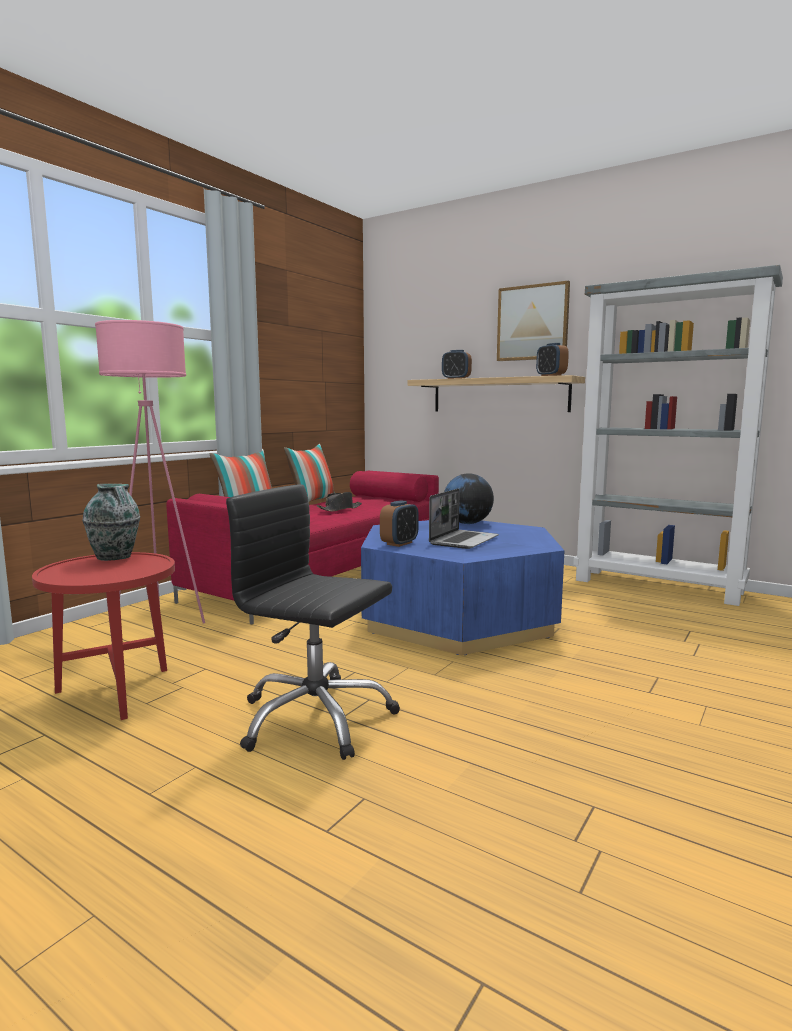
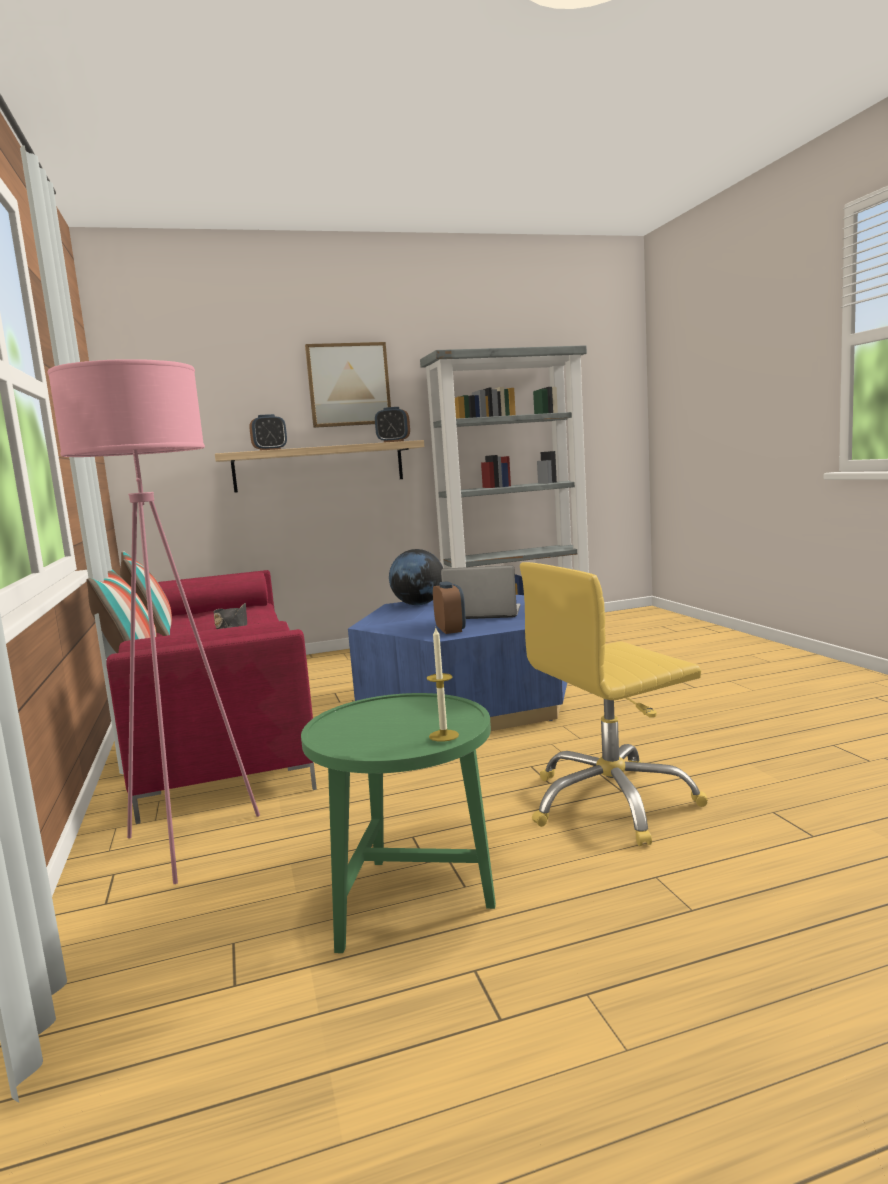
camera: 50 degrees left, 0 degrees up
red side table [32,552,175,720] -> green side table [301,693,496,953]
vase [82,484,140,561] -> none
black office chair [226,484,400,760] -> yellow office chair [520,562,708,846]
laptop [429,488,499,549] -> laptop turned 60 degrees counterclockwise [441,565,521,619]
none -> candle [427,628,459,742]

